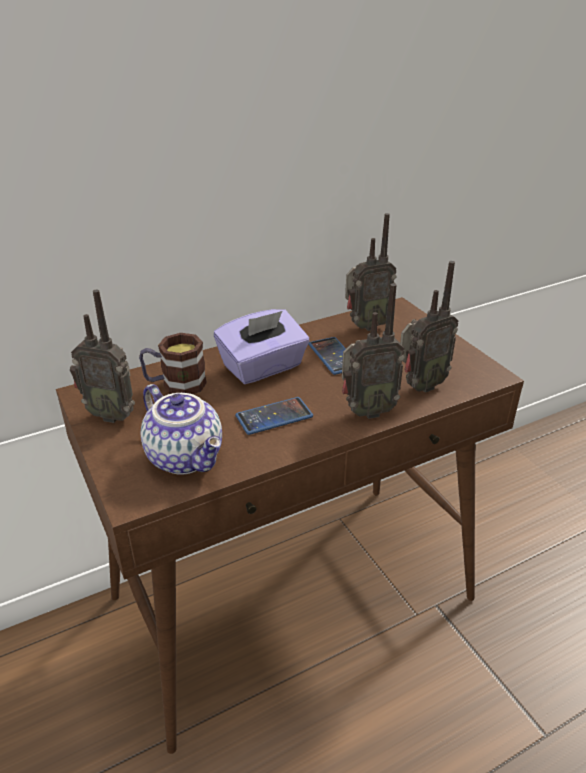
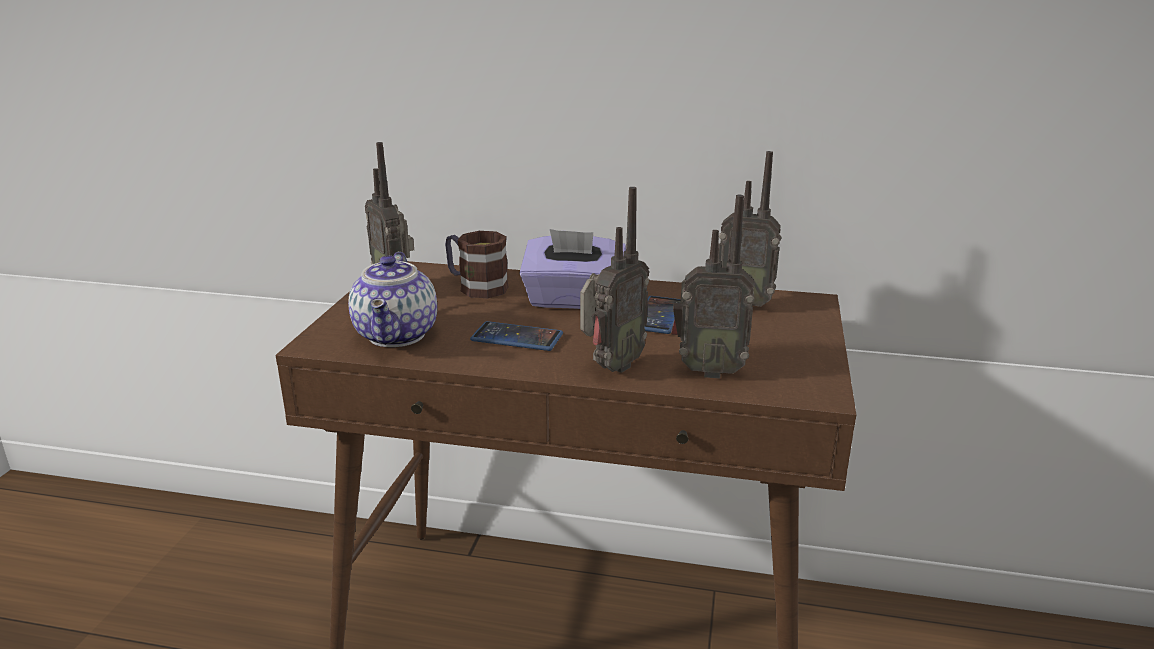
camera: 40 degrees right, 10 degrees down
radio [342,283,405,419] -> radio turned 75 degrees counterclockwise [580,187,649,373]

